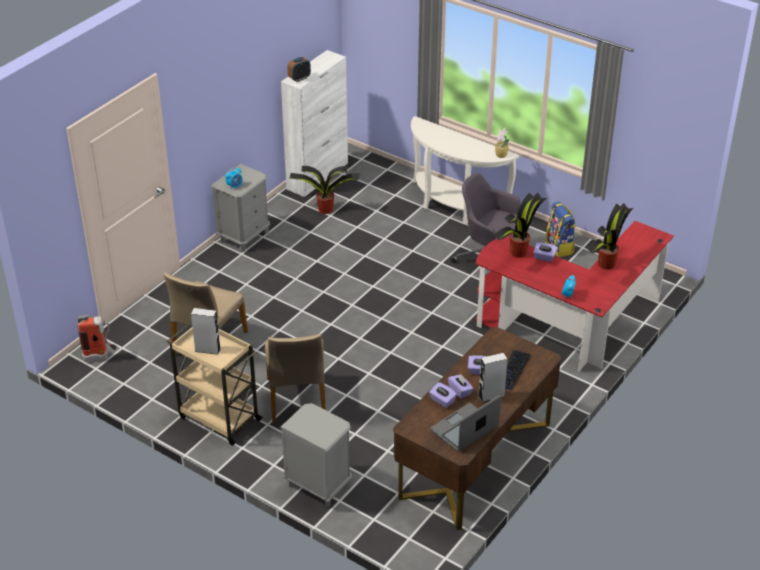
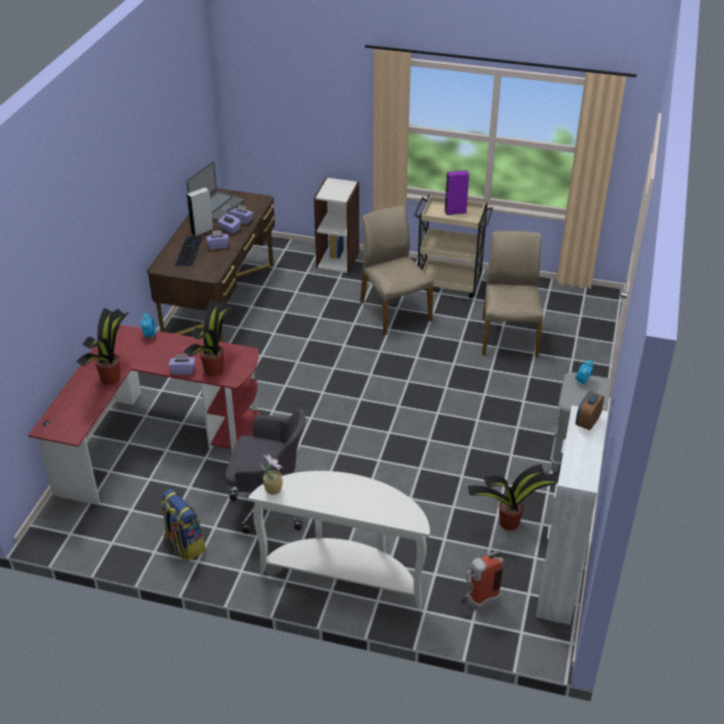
camera: 160 degrees right, 0 degrees up
fire extinguisher [77,315,117,362] -> fire extinguisher moved to [459,550,503,610]
grey speaker [191,308,221,355] -> purple speaker [445,170,469,215]
grey nightstand [280,403,352,507] -> bookcase [314,177,359,273]

